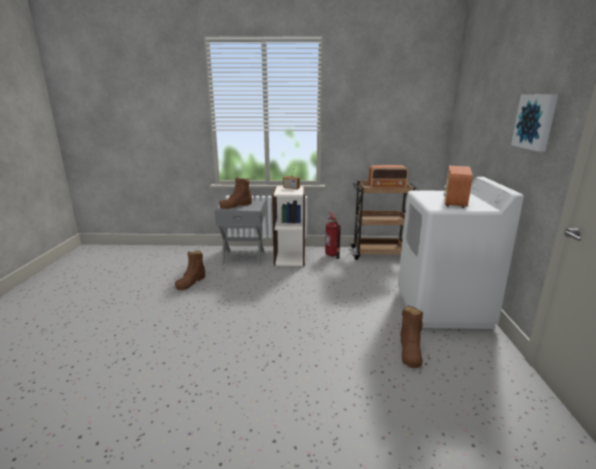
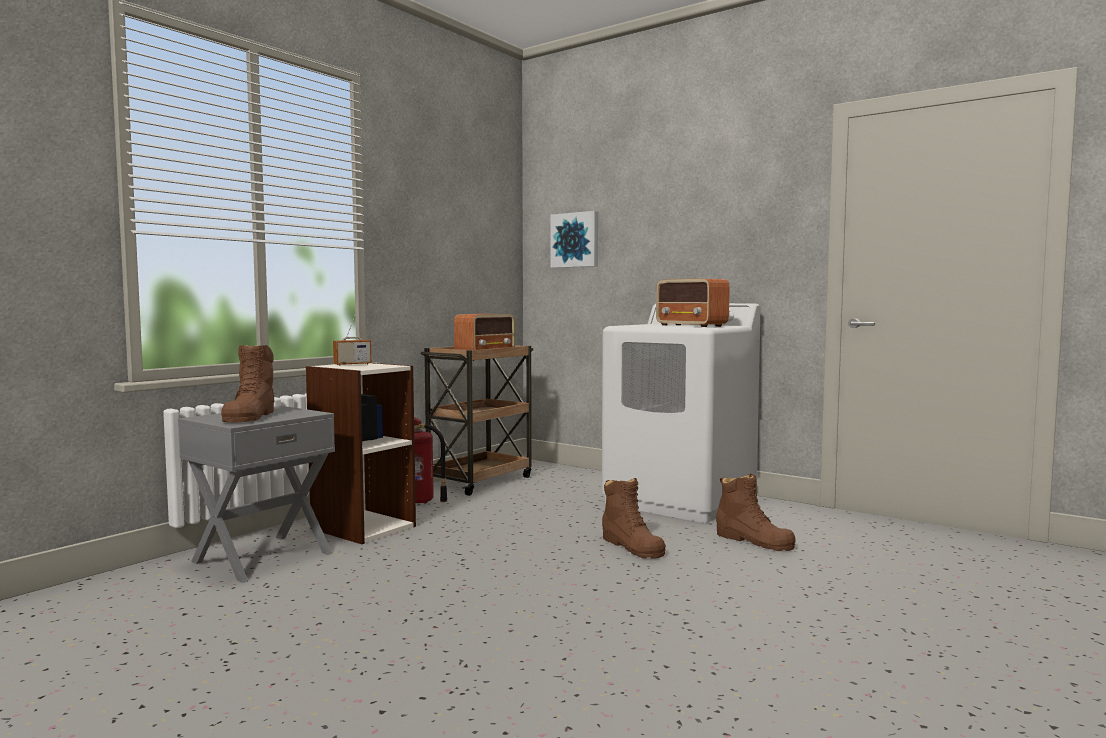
camera: 55 degrees left, 15 degrees down
brown boot [175,250,205,290] -> brown boot moved to [602,478,666,559]
picture [511,94,558,152] -> picture moved to [550,211,598,268]

